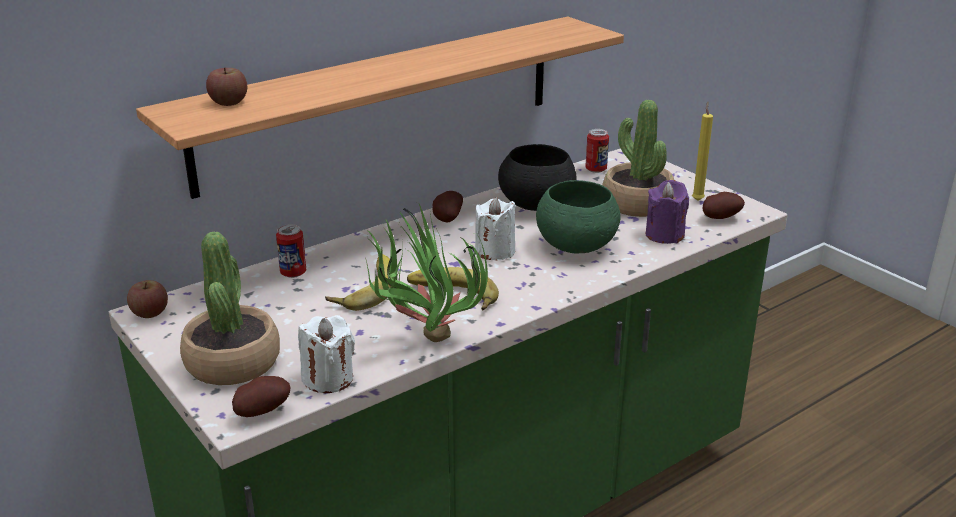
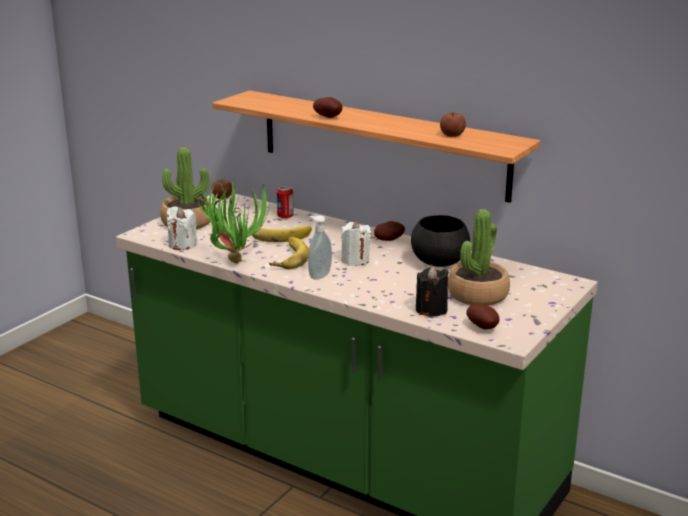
camera: 70 degrees right, 5 degrees down
apple [206,67,247,106] -> apple moved to [440,112,466,137]
potato [232,376,290,417] -> potato moved to [313,97,342,118]
green bowl [536,180,621,253] -> none
can [585,129,609,173] -> none
purple candle [646,180,689,244] -> black candle [416,266,449,316]
yellow candle [692,102,713,201] -> none
none -> soap dispenser [308,215,332,280]

